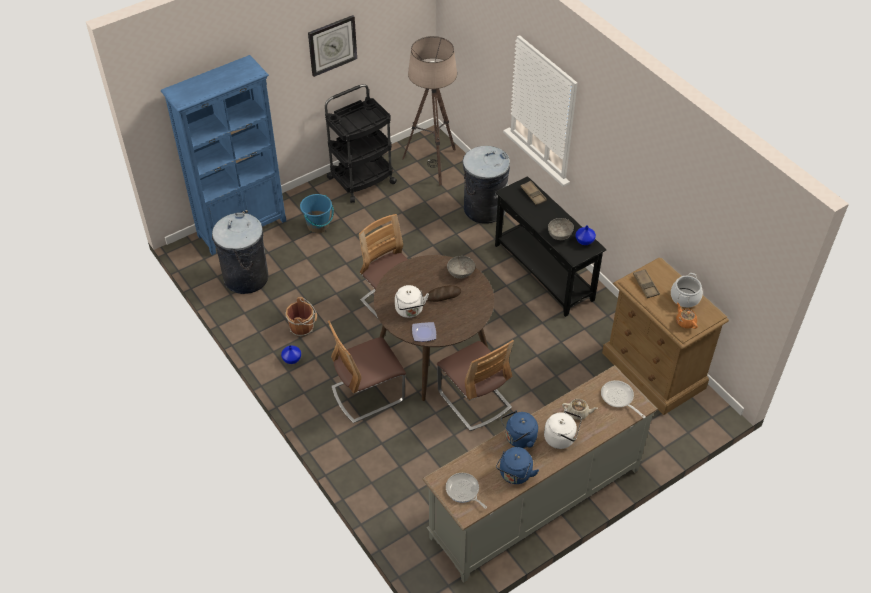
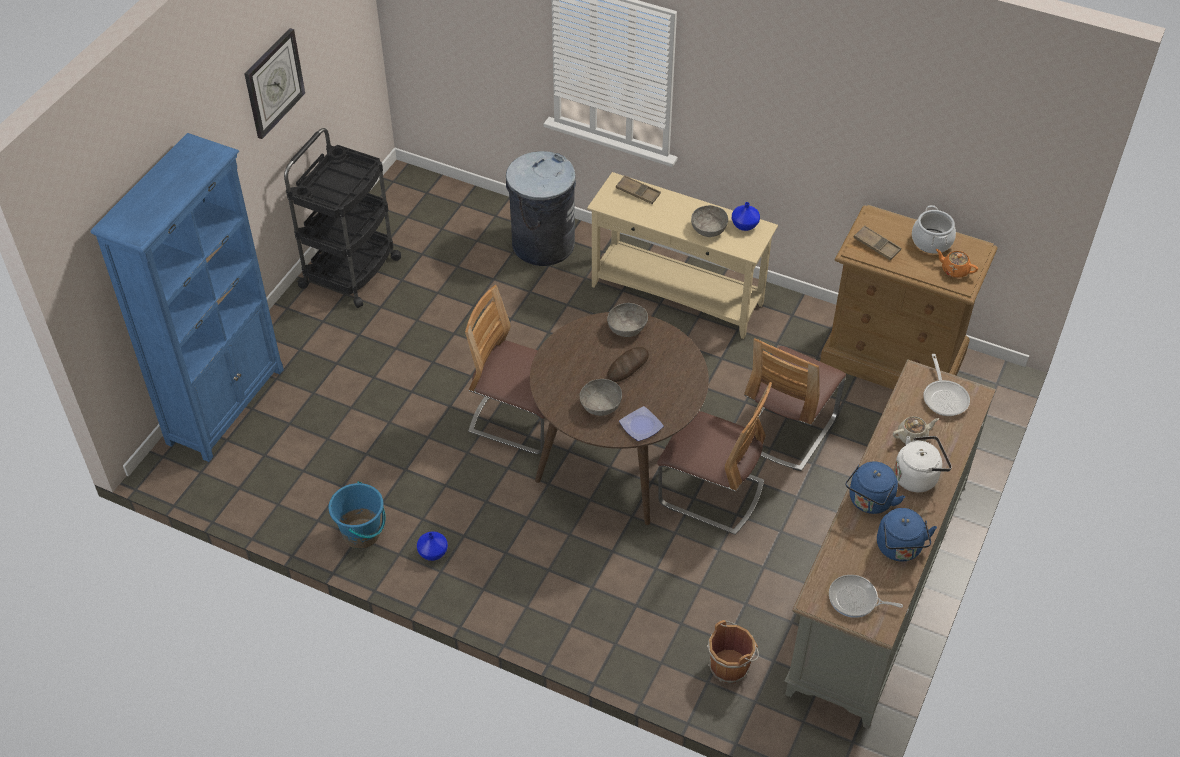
camera: 30 degrees left, 0 degrees up
grey trash can [212,212,268,294] -> none
brown bucket [286,297,317,337] -> brown bucket moved to [706,620,759,683]
blue bucket [300,194,334,233] -> blue bucket moved to [329,481,385,549]
chair [328,321,406,423] -> chair moved to [744,338,846,471]
white kettle [395,285,429,318] -> grey bowl [580,379,622,416]
floor lamp [402,36,457,186] -> none
black console table [495,176,607,317] -> beige console table [587,172,778,339]
frying pan [601,380,646,418] -> frying pan turned 120 degrees counterclockwise [923,354,970,416]

